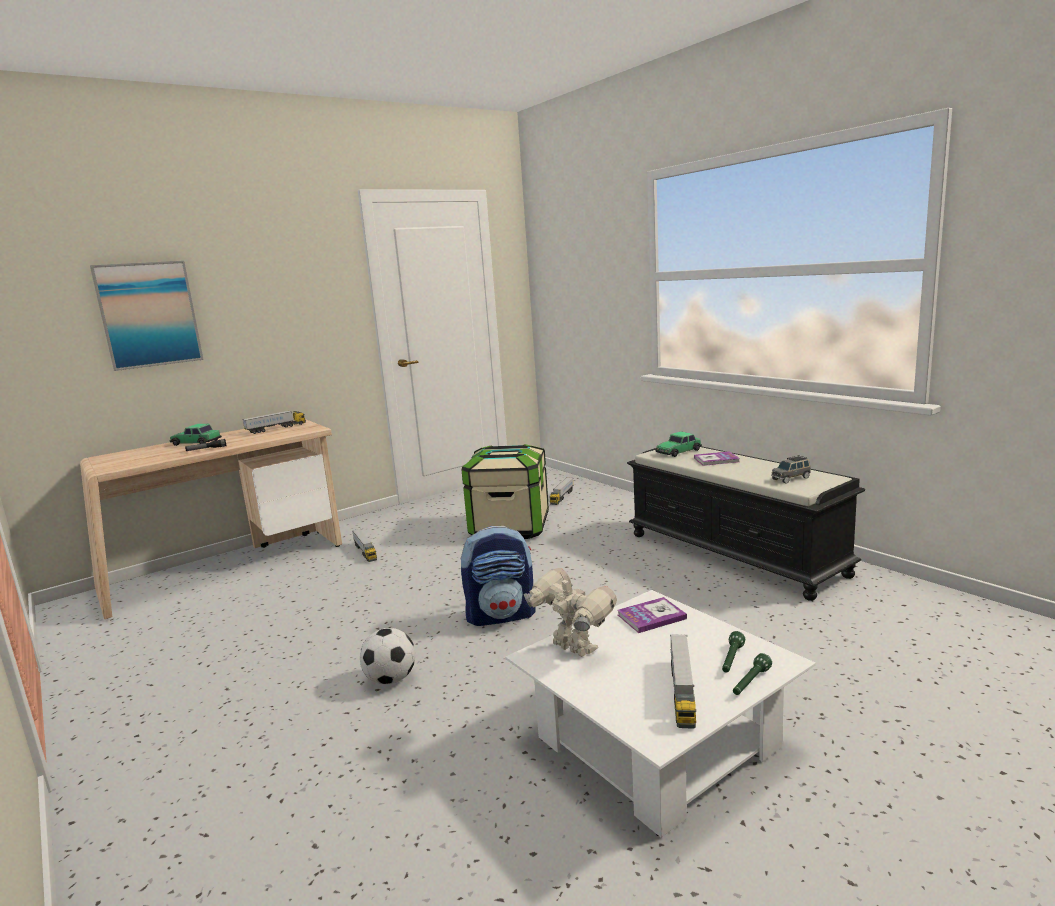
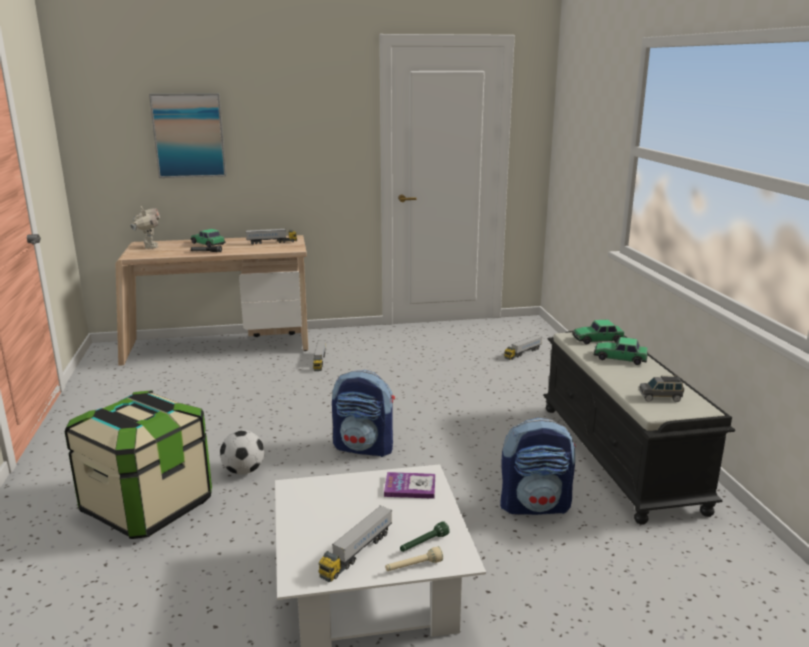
camera: 25 degrees right, 5 degrees up
storage box [461,444,549,539] -> storage box moved to [65,390,212,539]
toy robot [524,568,617,657] -> toy robot moved to [130,206,160,249]
book [694,451,740,466] -> toy car [594,337,648,365]
green flashlight [733,653,772,695] -> beige flashlight [385,546,443,571]
none -> backpack [500,418,576,515]

